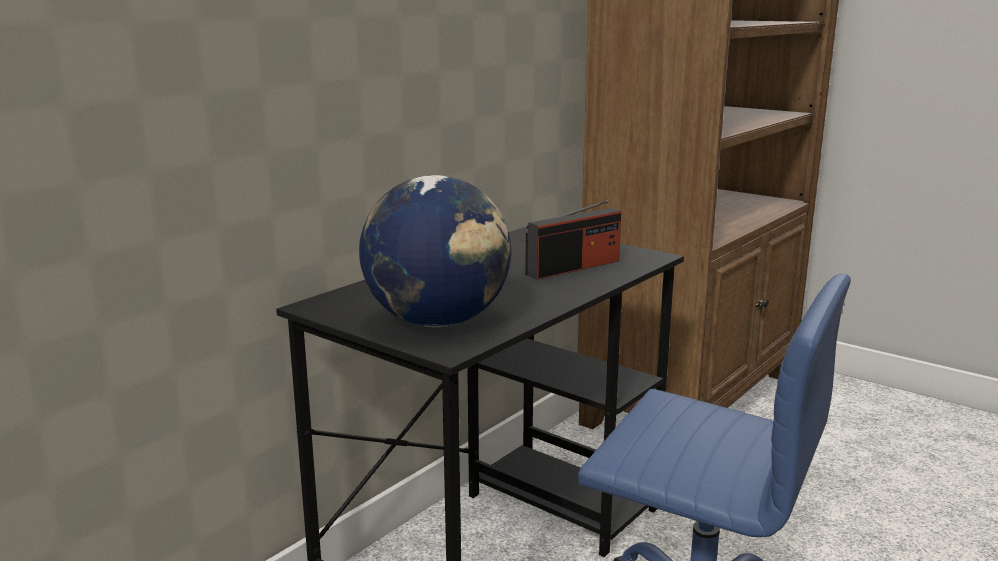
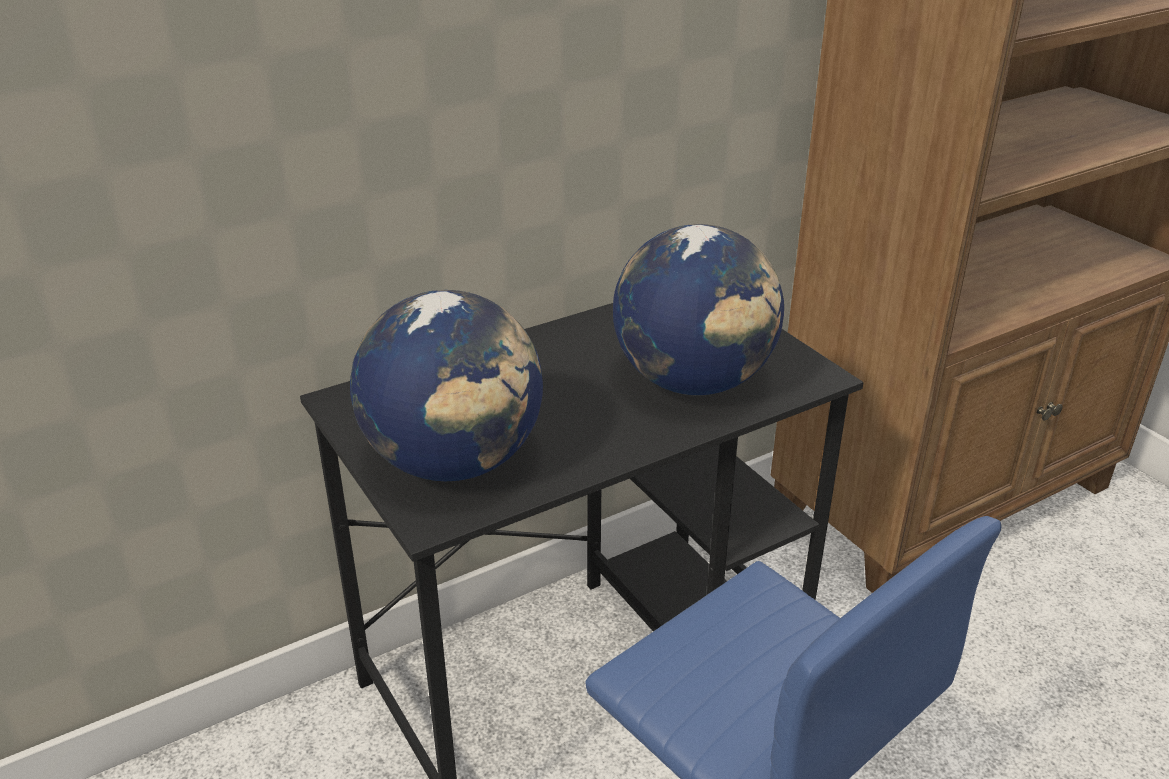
camera: 20 degrees right, 15 degrees up
radio [525,200,621,280] -> globe [613,224,784,395]

